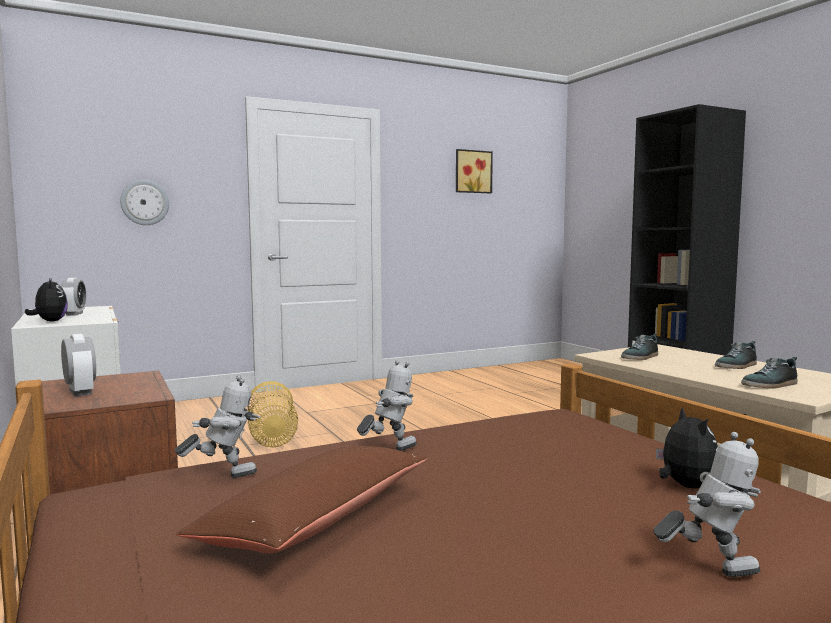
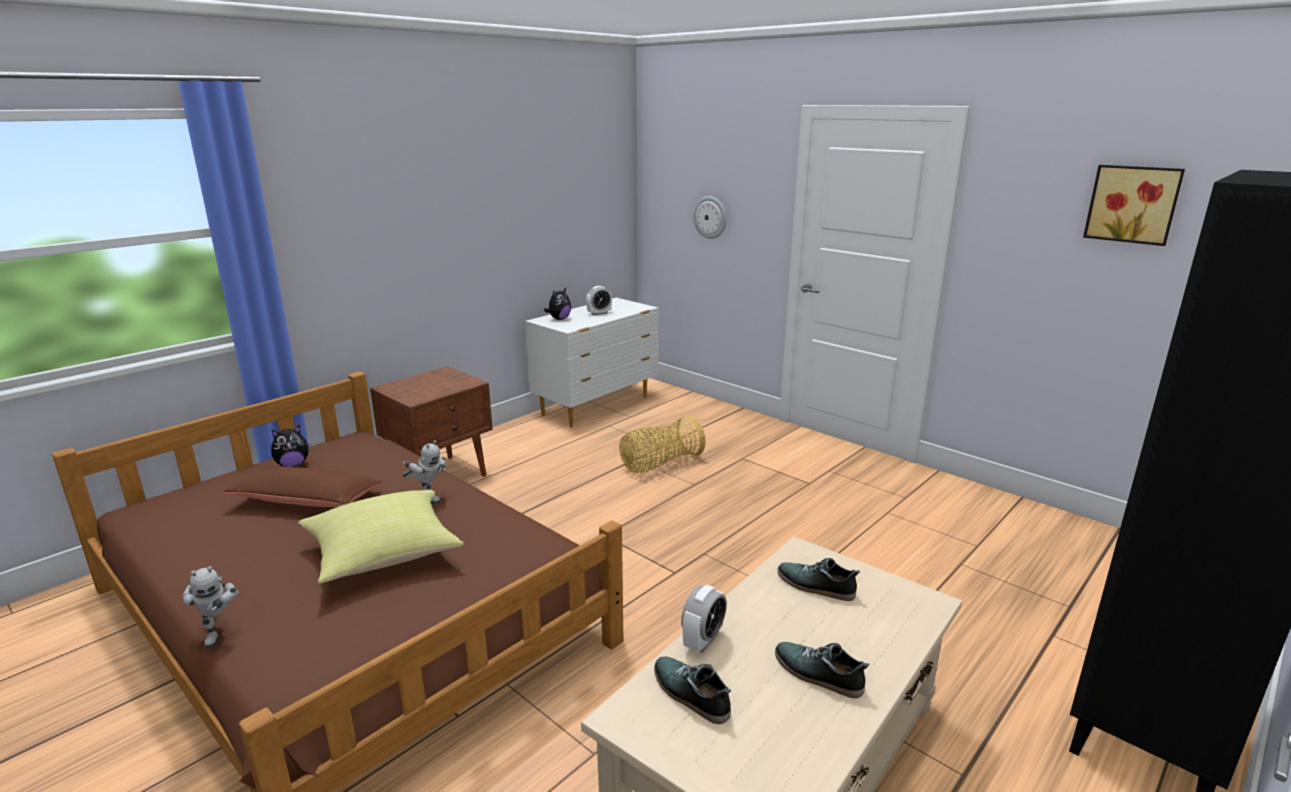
camera: 70 degrees right, 15 degrees up
alarm clock [61,334,96,396] -> alarm clock moved to [681,585,727,653]
toy robot [175,375,260,478] -> none
plush toy [656,406,718,489] -> plush toy moved to [271,425,311,467]
none -> yellow pillow [299,490,464,583]

